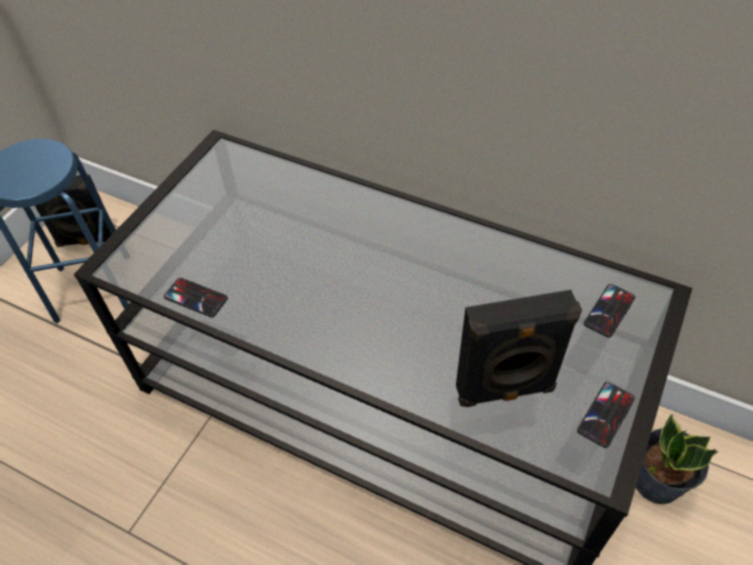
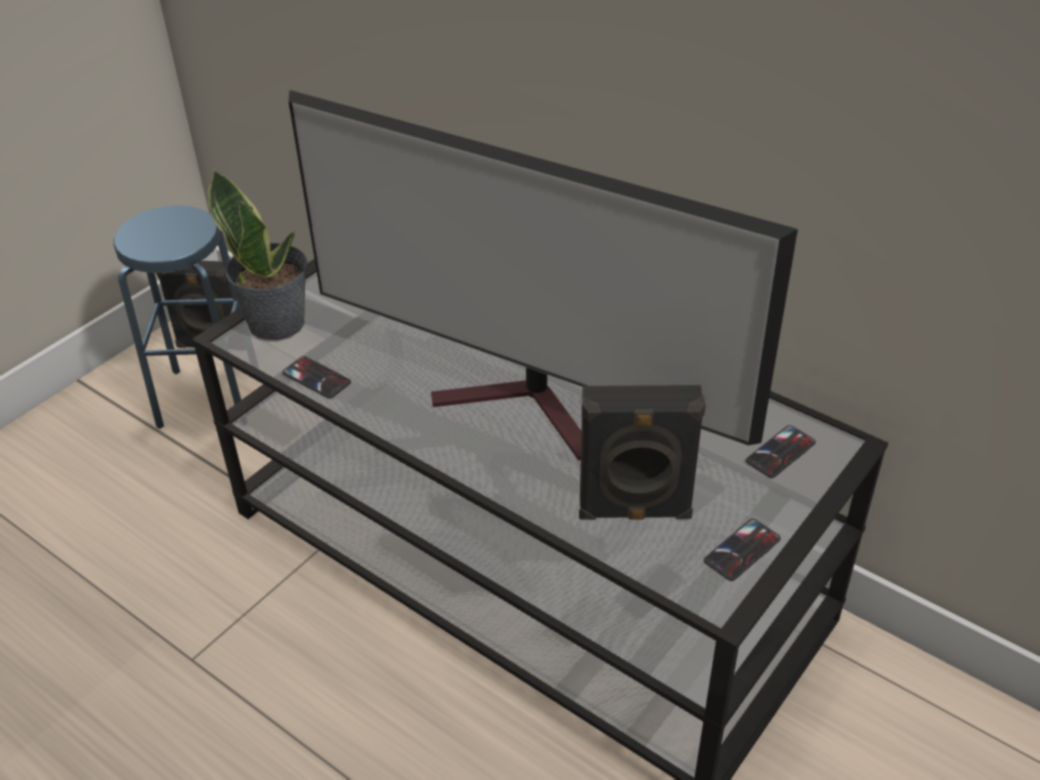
camera: 10 degrees right, 10 degrees down
potted plant [636,414,718,505] -> potted plant moved to [208,170,307,341]
none -> television [289,90,798,461]

